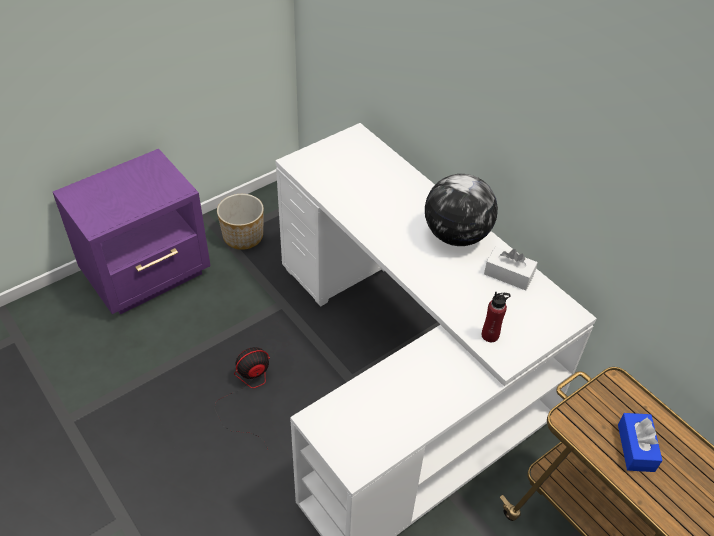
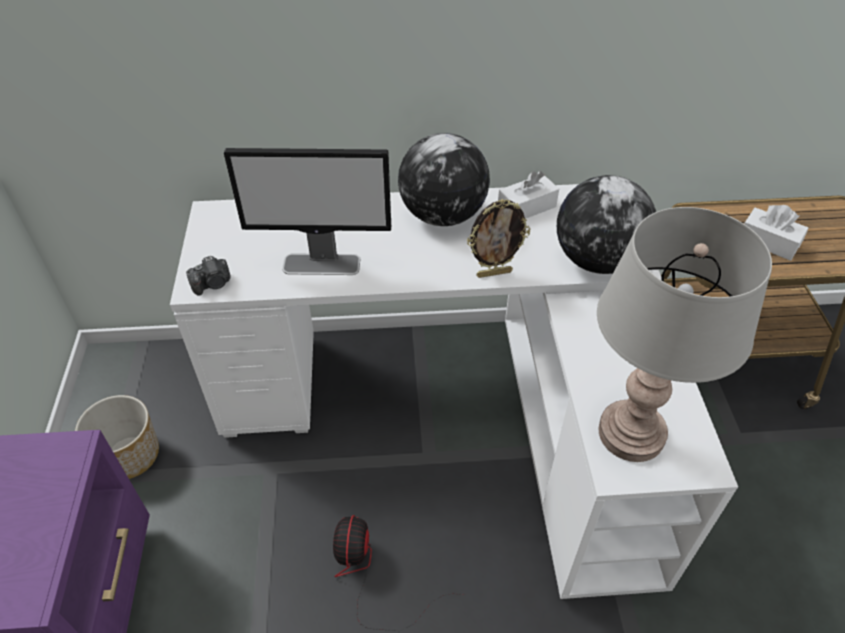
camera: 55 degrees left, 0 degrees up
red bottle [482,292,511,342] -> globe [557,175,656,274]
blue tissue box [618,413,663,472] -> white tissue box [744,205,808,261]
none -> camera [186,256,231,295]
none -> monitor [224,148,391,275]
none -> picture frame [467,199,530,278]
none -> grey table lamp [597,207,772,462]

